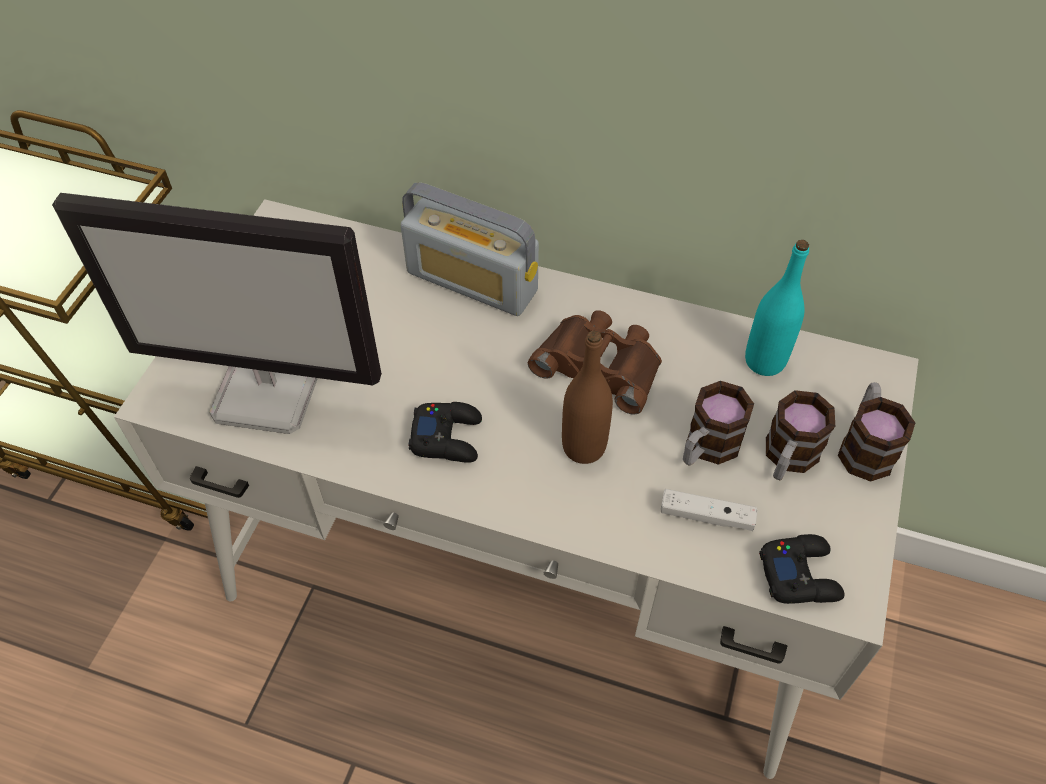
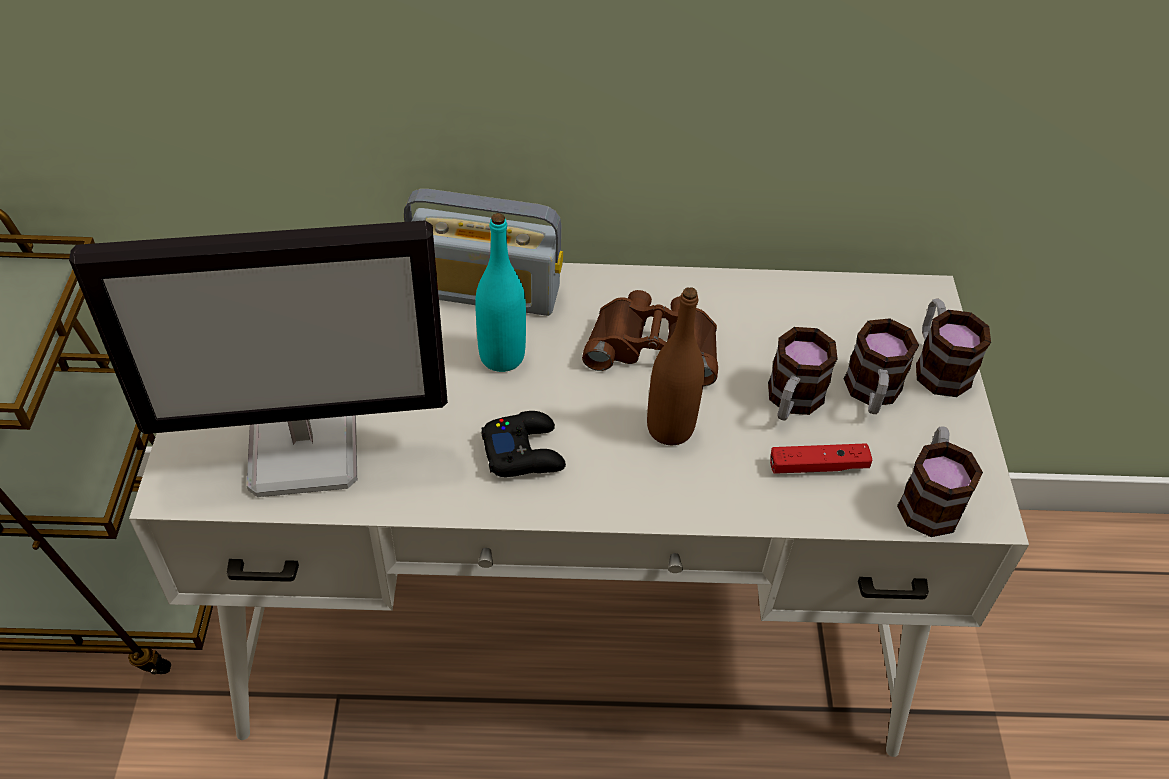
camera: 20 degrees left, 5 degrees down
white game controller [661,489,757,531] -> red game controller [770,443,872,474]
turquoise bottle [745,240,809,376] -> turquoise bottle moved to [475,213,526,372]
black game controller [759,534,844,604] -> mug [897,427,983,537]

